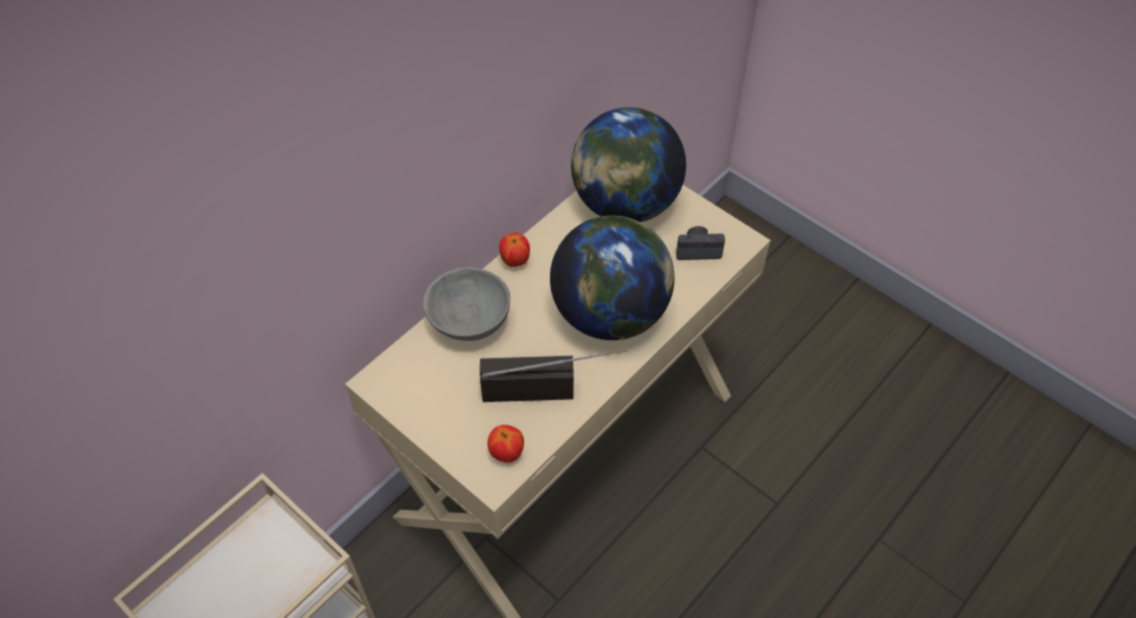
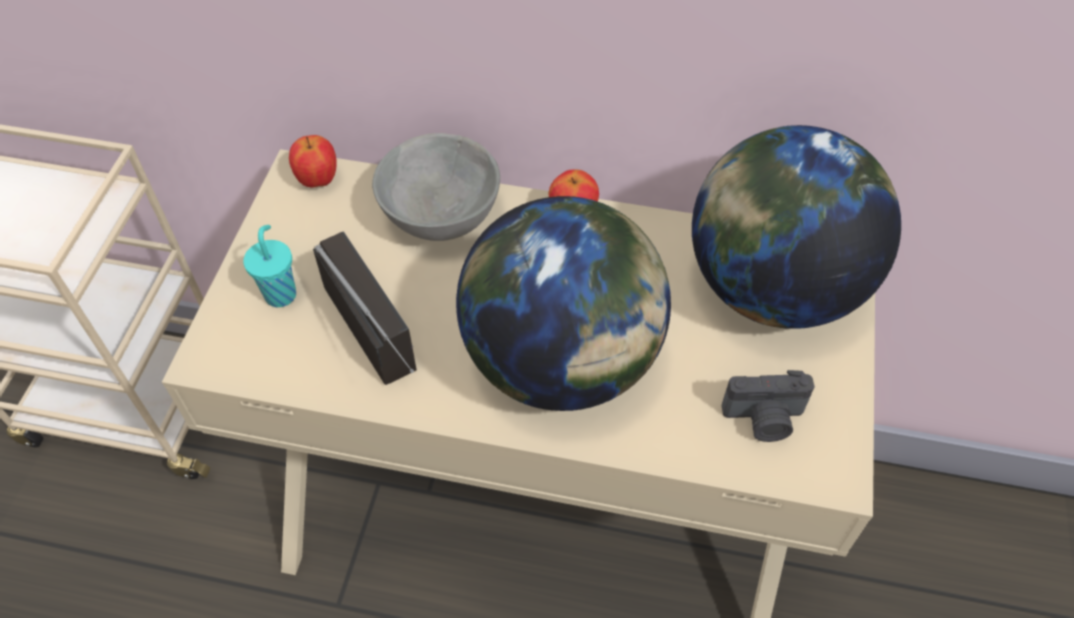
camera: 60 degrees right, 0 degrees up
apple [487,425,524,462] -> apple moved to [289,135,337,188]
camera [676,226,725,260] -> camera turned 120 degrees clockwise [722,370,815,442]
none -> turquoise cup [243,225,296,307]

